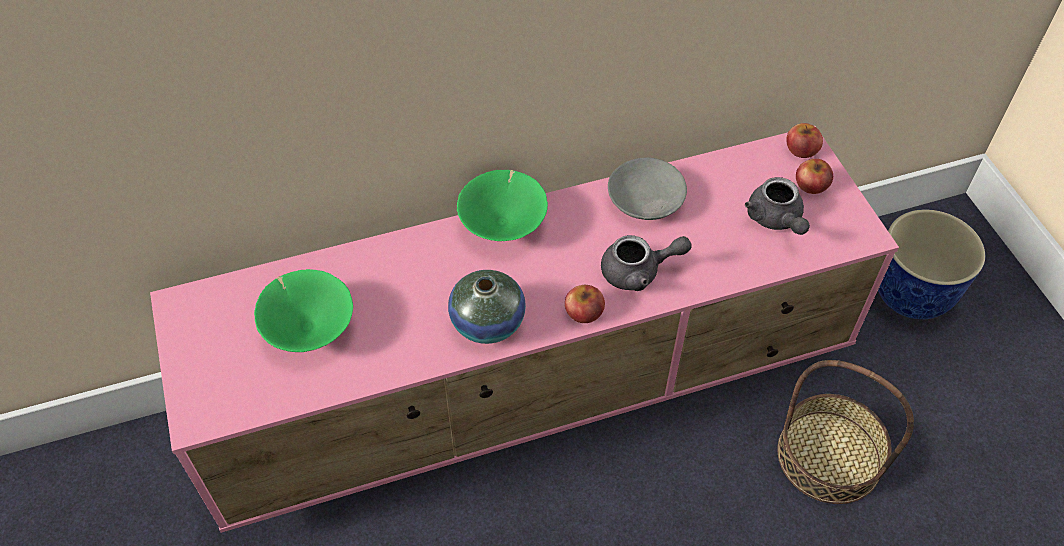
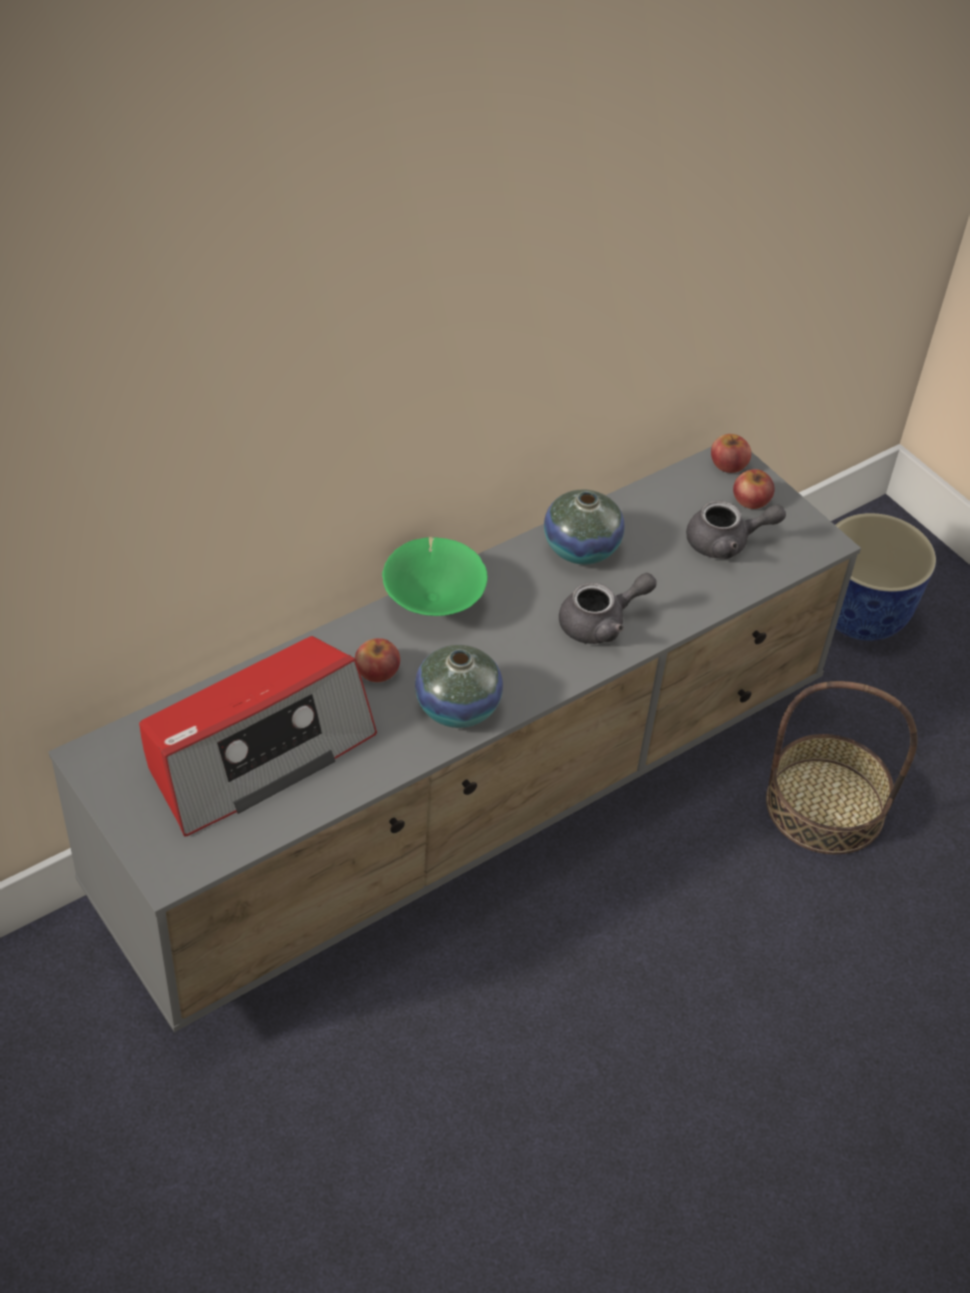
camera: 20 degrees left, 5 degrees down
pink tv stand [150,126,899,533] -> grey tv stand [48,446,861,1032]
green bowl [254,269,353,352] -> radio [139,636,377,836]
apple [565,285,605,323] -> apple moved to [355,638,400,682]
grey bowl [608,158,687,220] -> vase [544,489,625,565]
grey teapot [745,177,810,235] -> grey teapot turned 60 degrees counterclockwise [686,500,786,559]

